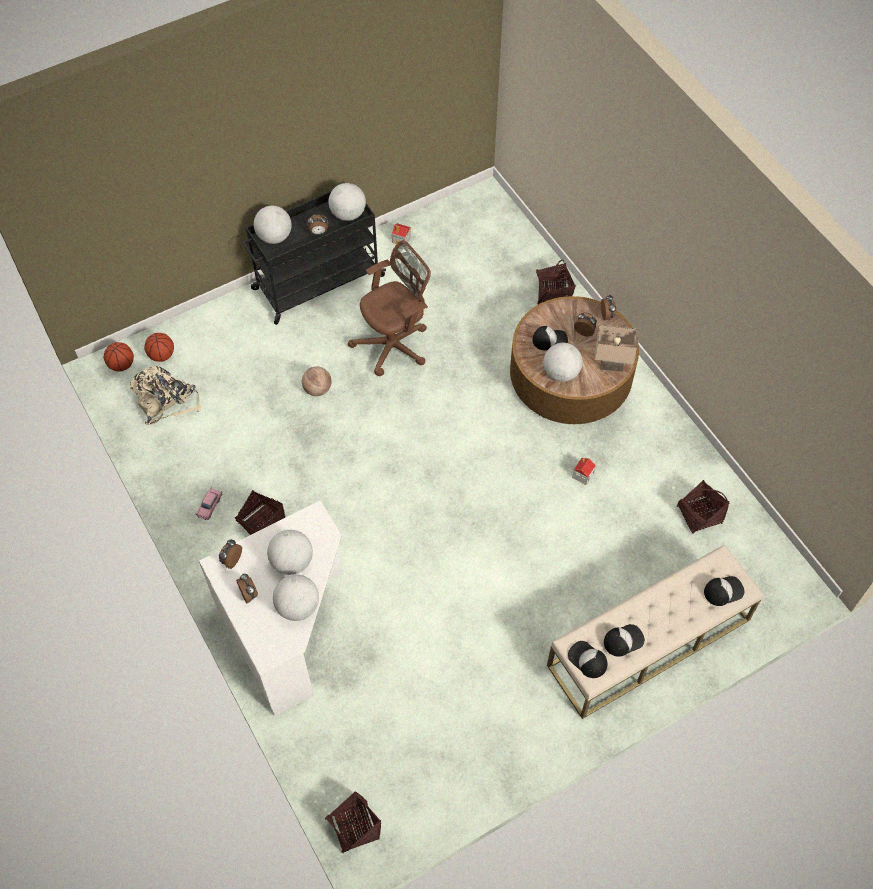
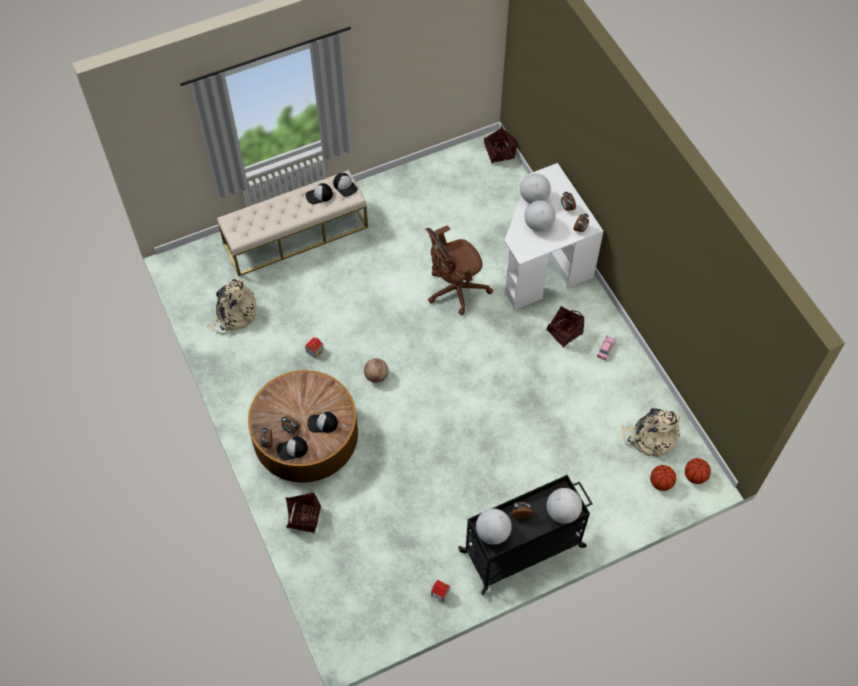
camera: 175 degrees left, 0 degrees up
basketball [302,366,331,396] -> basketball moved to [364,358,388,383]
brown office chair [347,240,431,376] -> brown office chair moved to [426,225,493,315]
globe [543,343,583,382] -> none
beige table lamp [595,325,638,372] -> none
basket [677,480,729,534] -> beige backpack [207,279,256,334]
cap [704,576,745,606] -> cap moved to [277,437,308,461]

